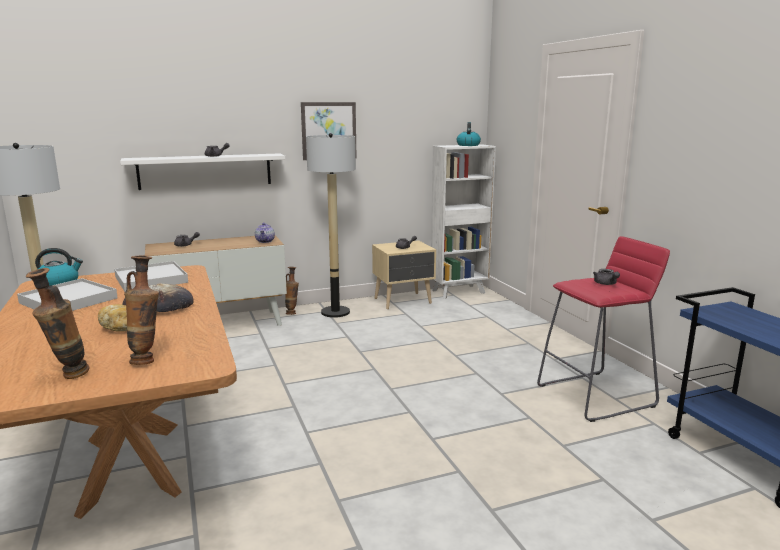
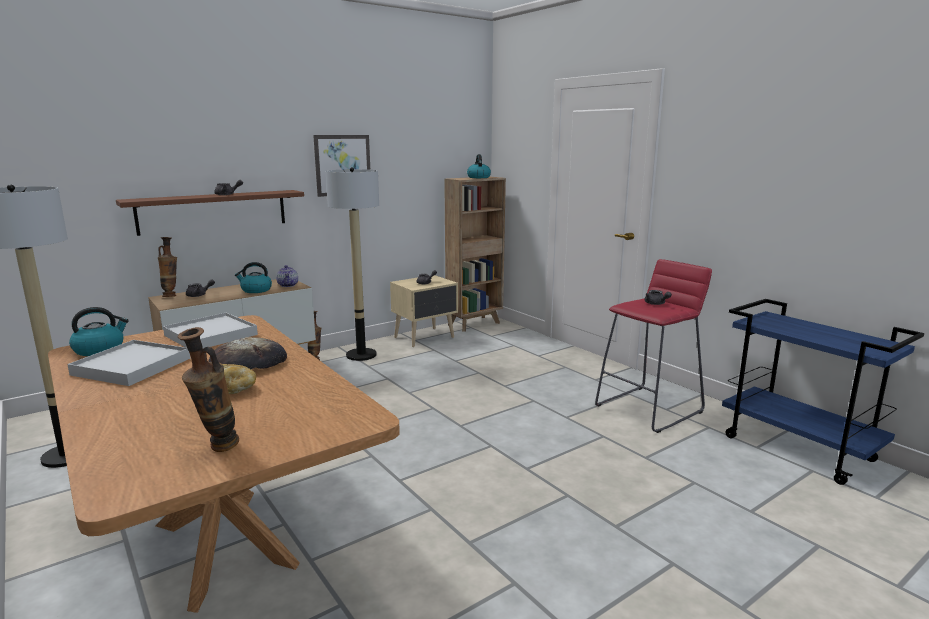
camera: 15 degrees left, 0 degrees up
white shelf [120,153,285,190] -> brown shelf [116,190,304,236]
vase [124,256,159,365] -> vase moved to [158,237,177,297]
white bookcase [431,144,496,299] -> brown bookcase [444,176,506,332]
none -> kettle [235,262,272,293]

